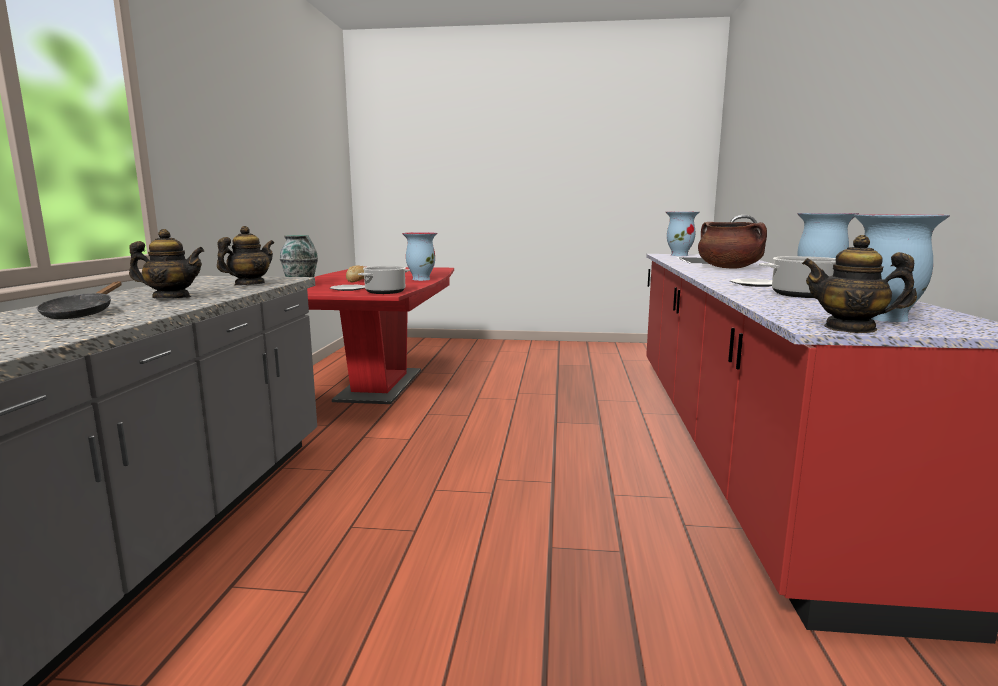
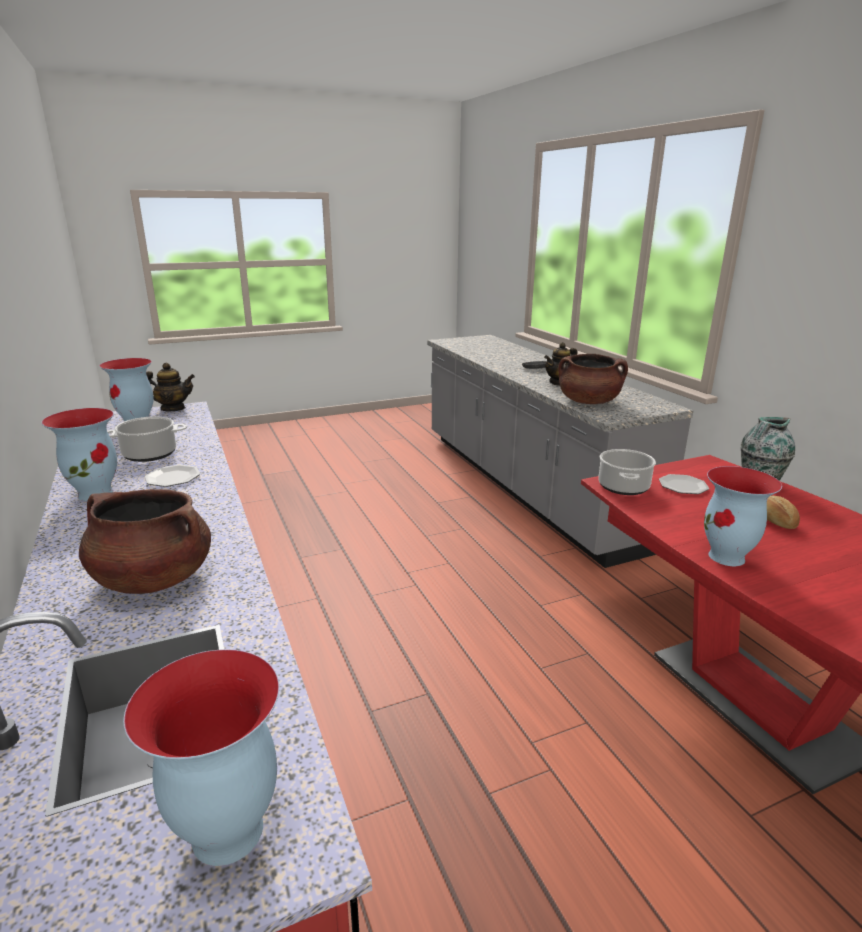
camera: 150 degrees right, 10 degrees up
teapot [217,226,274,285] -> brown cooking pot [558,354,628,404]

